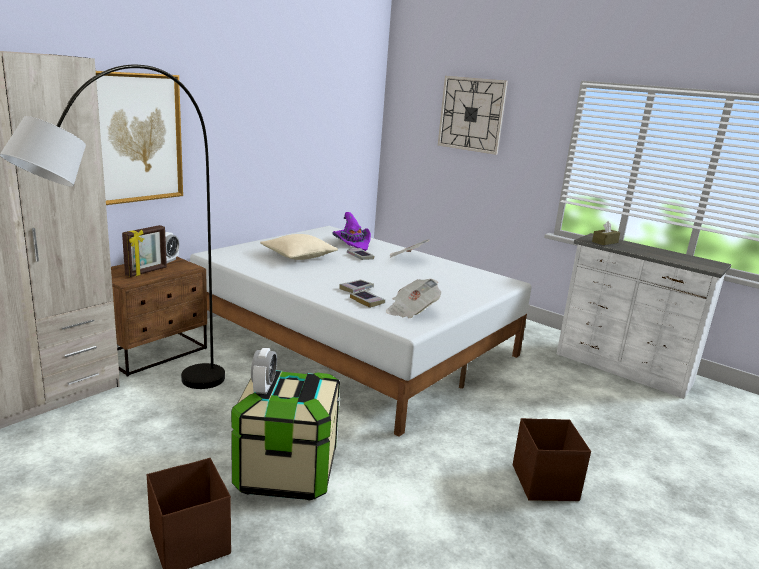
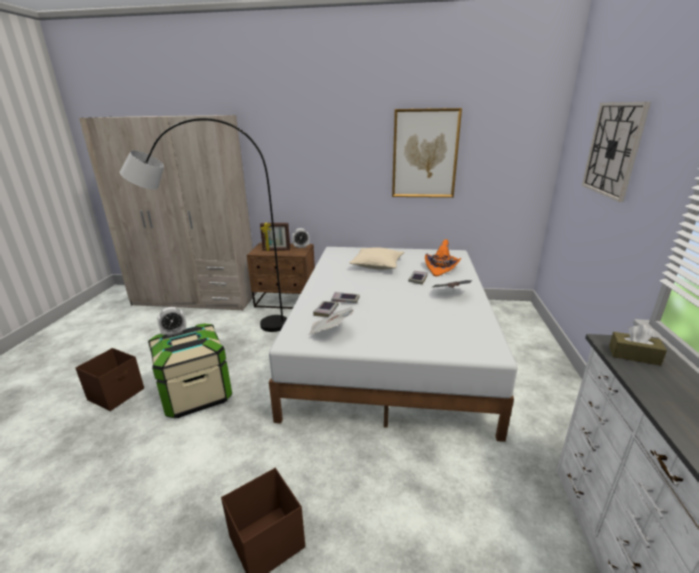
camera: 60 degrees right, 5 degrees up
picture [96,71,183,205] -> picture moved to [392,108,462,198]
purple hat [333,212,371,251] -> orange hat [425,239,461,276]

